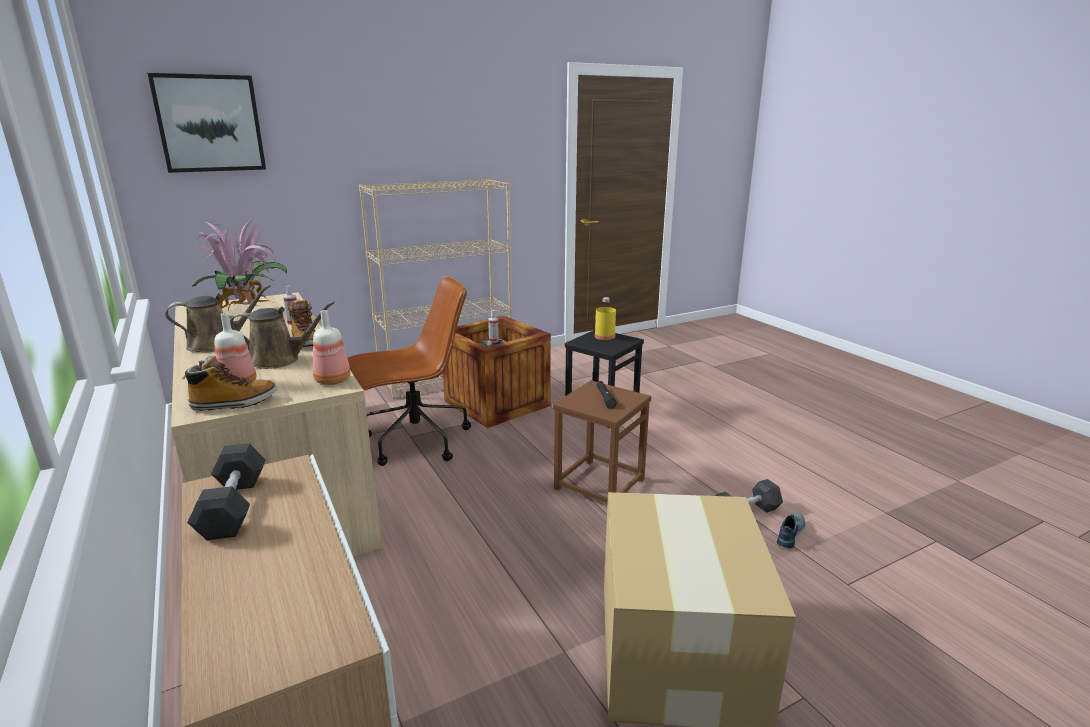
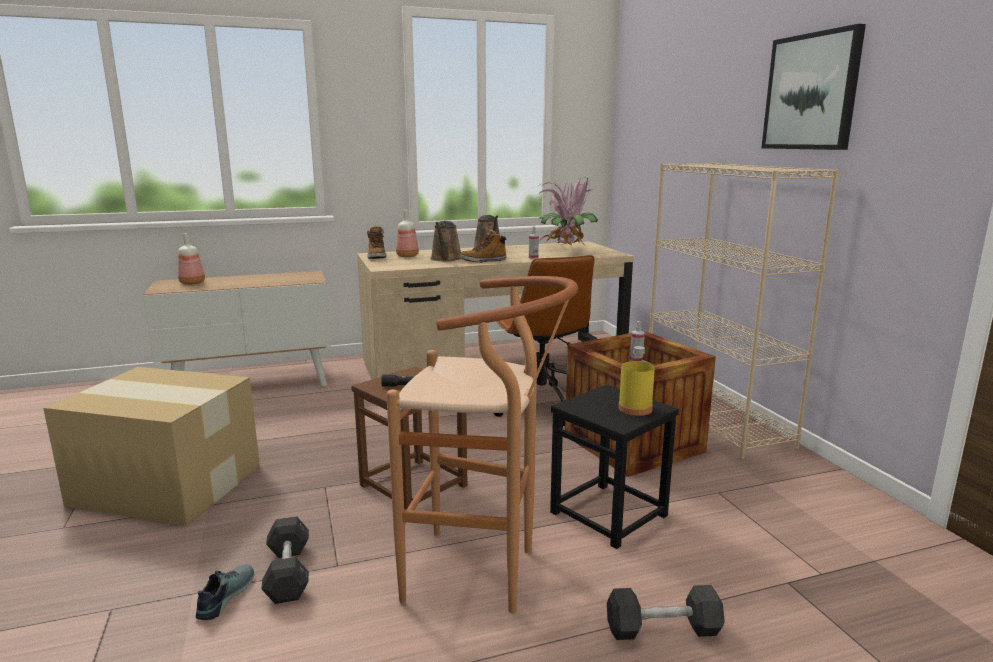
camera: 100 degrees right, 5 degrees down
picture [148,73,266,173] -> picture moved to [761,24,866,150]
grey dumbbell [187,443,265,540] -> grey dumbbell moved to [607,585,725,640]
bottle [313,310,351,385] -> bottle moved to [178,233,205,285]
shoe [777,513,805,548] -> shoe turned 120 degrees counterclockwise [196,564,254,620]
none -> brown stool [386,276,578,613]

